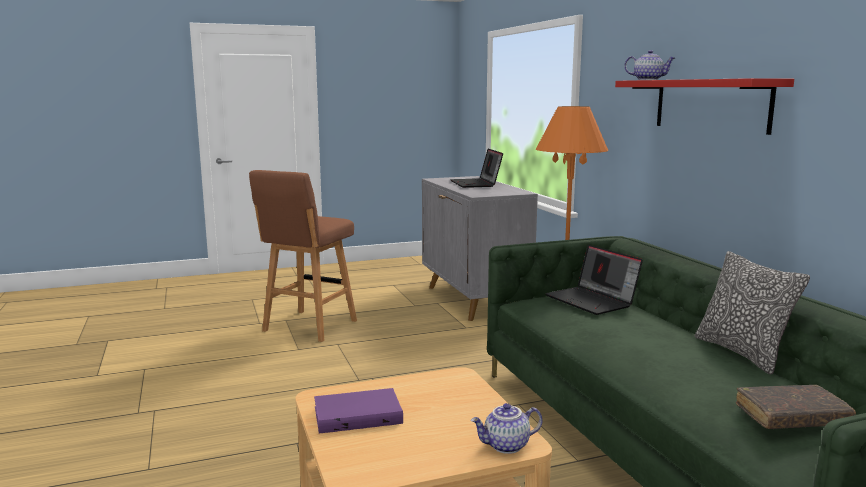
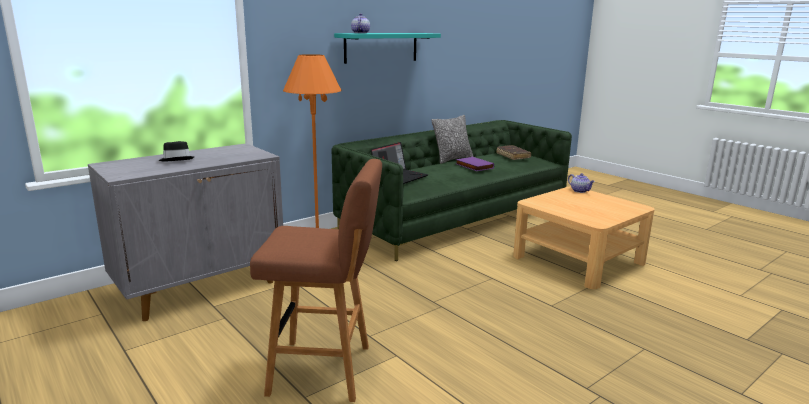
camera: 110 degrees left, 5 degrees up
purple book [314,388,403,434] -> purple book moved to [456,157,494,171]
laptop [450,149,503,188] -> black hat [159,141,194,162]
red shelf [615,78,794,135] -> turquoise shelf [334,33,441,64]

